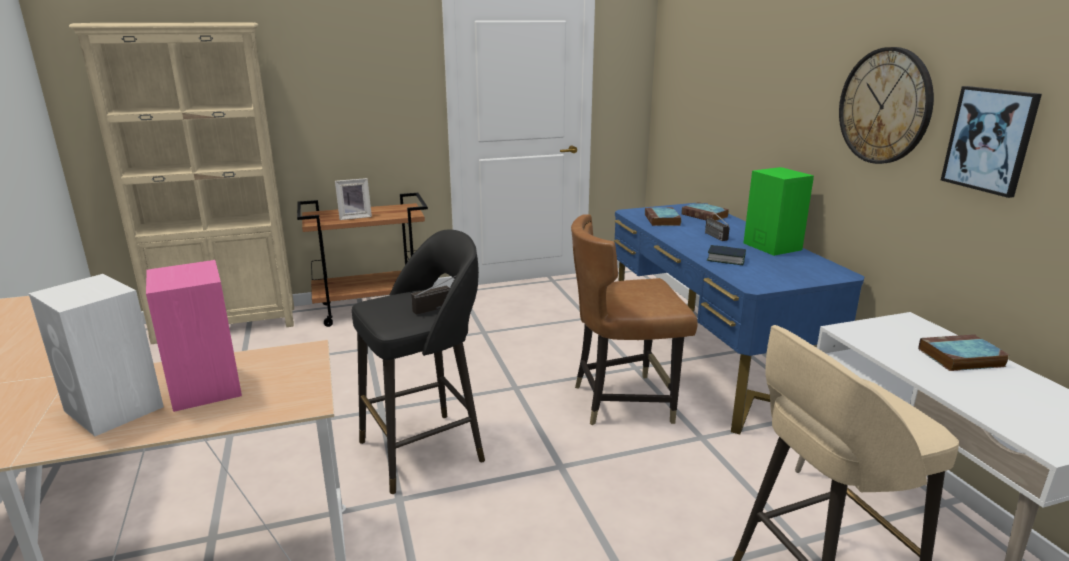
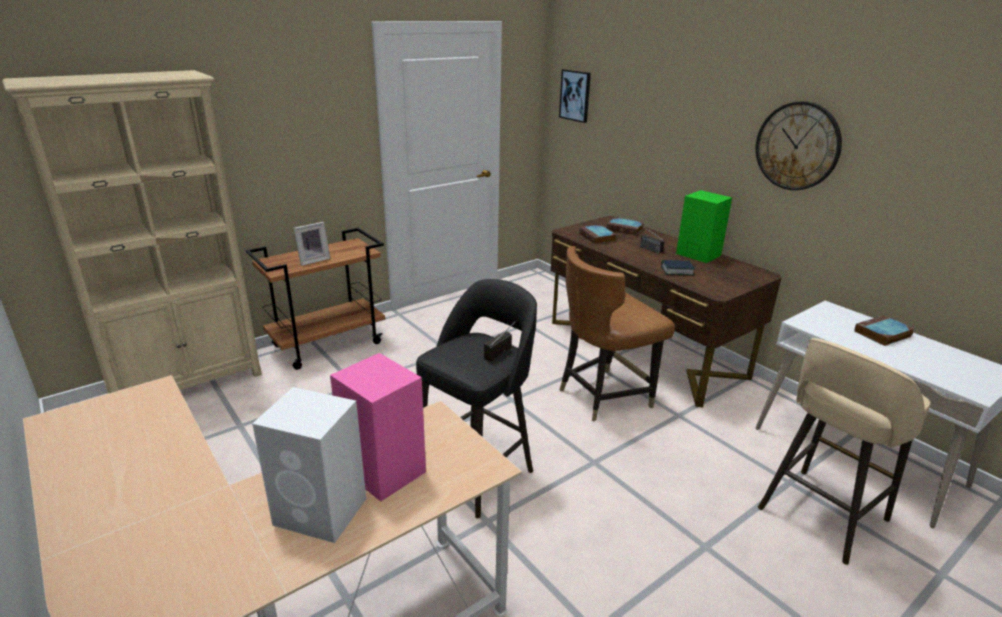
camera: 20 degrees left, 5 degrees up
blue desk [614,203,865,434] -> brown desk [551,216,782,407]
picture [941,86,1042,198] -> picture moved to [559,69,591,123]

